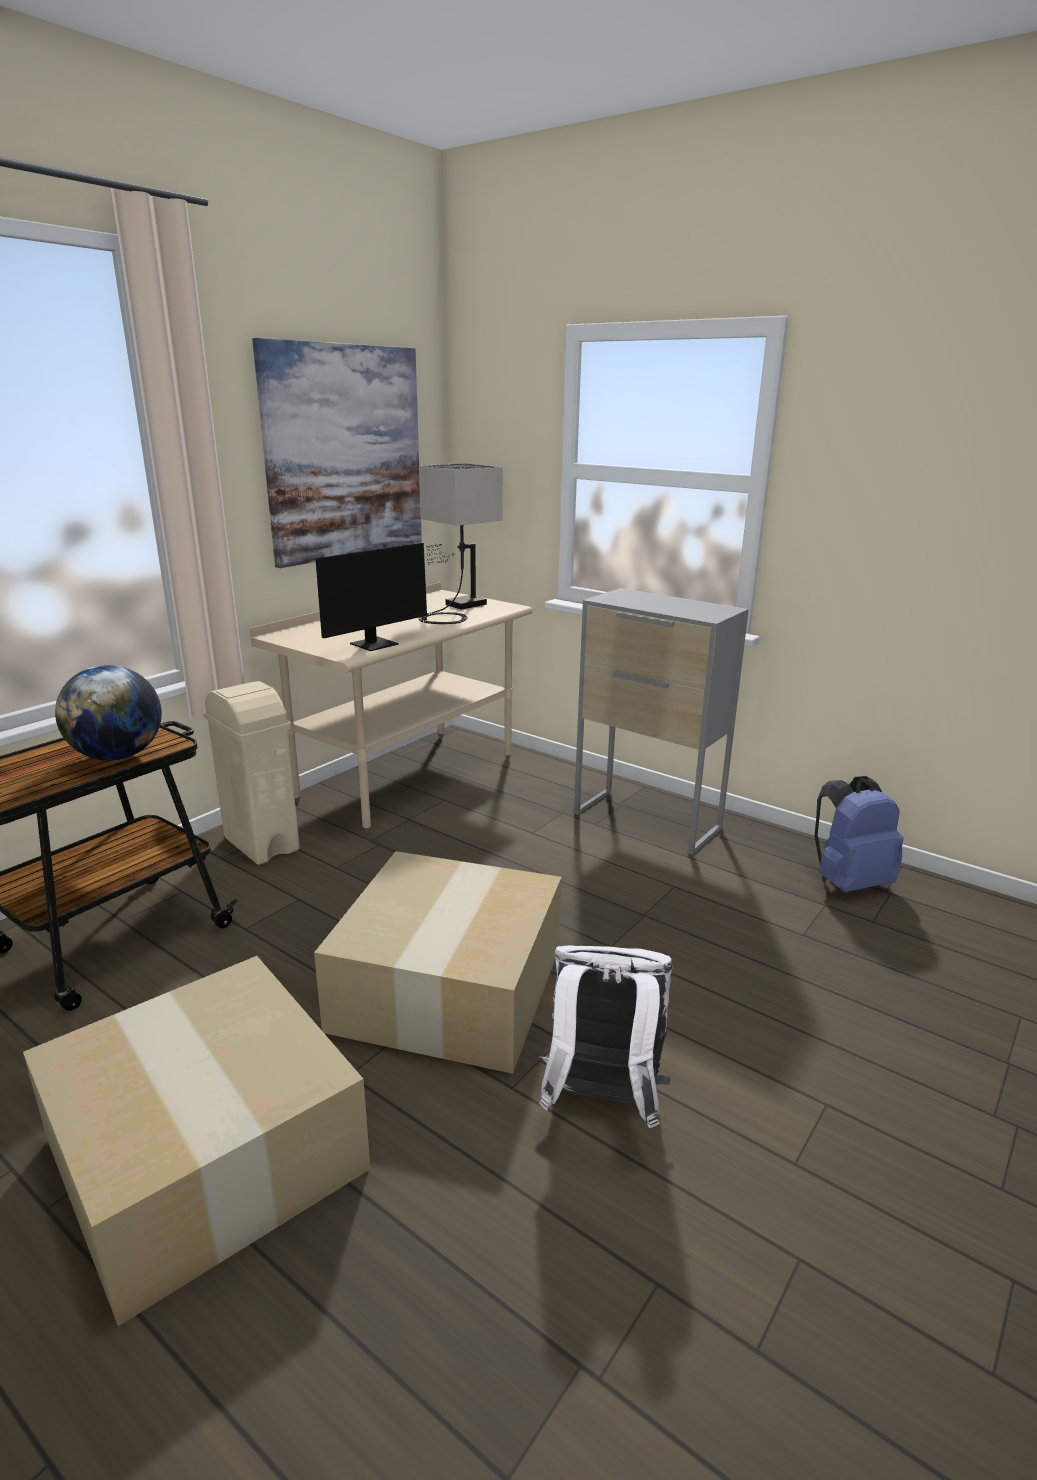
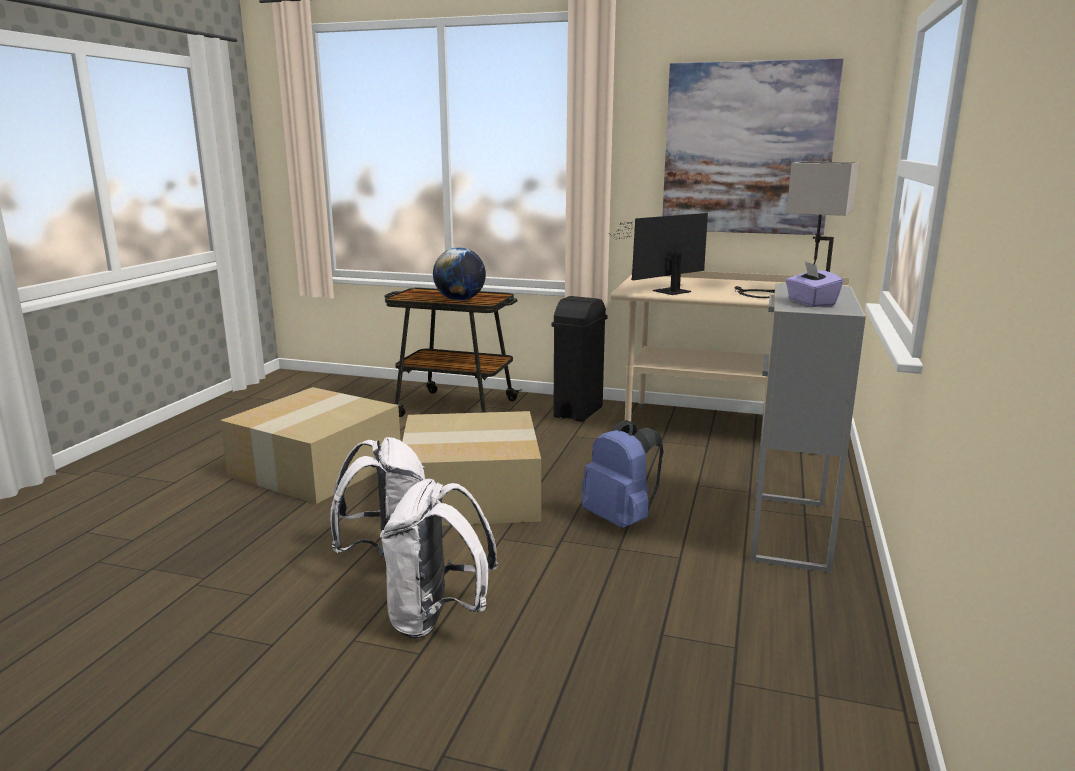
camera: 70 degrees right, 5 degrees down
beige trash can [203,681,300,865] -> black trash can [551,296,608,422]
monitor [315,543,449,651] -> monitor turned 120 degrees clockwise [608,213,708,295]
blue backpack [814,776,904,892] -> blue backpack moved to [582,420,663,528]
none -> white backpack [380,479,498,639]
none -> purple tissue box [785,262,843,307]

